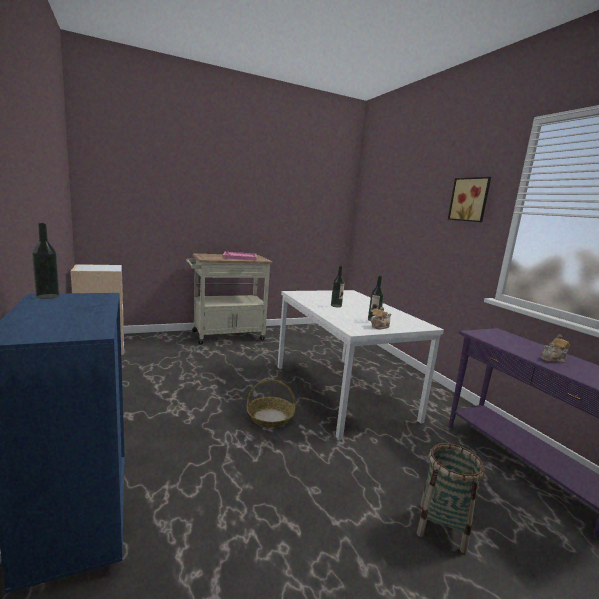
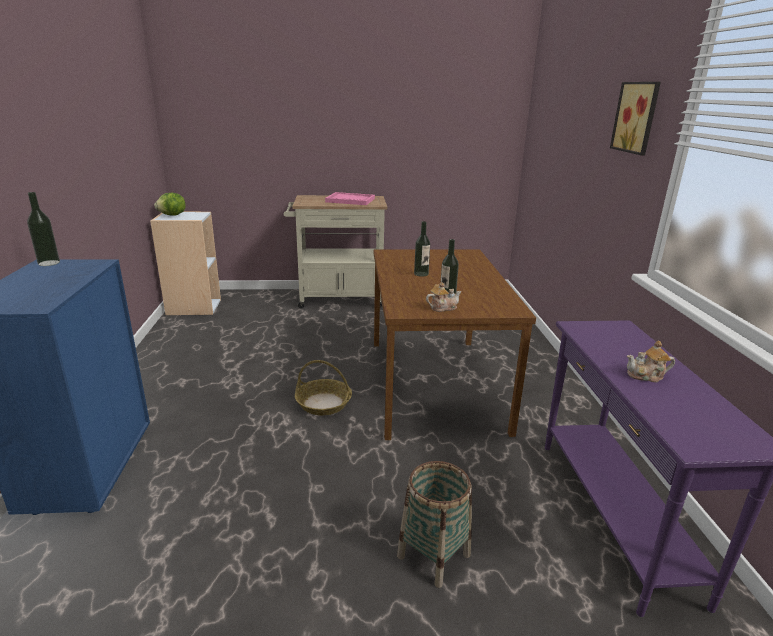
camera: 20 degrees right, 10 degrees up
white dining table [277,290,444,440] -> brown dining table [374,249,536,440]
none -> lettuce [154,193,185,216]

